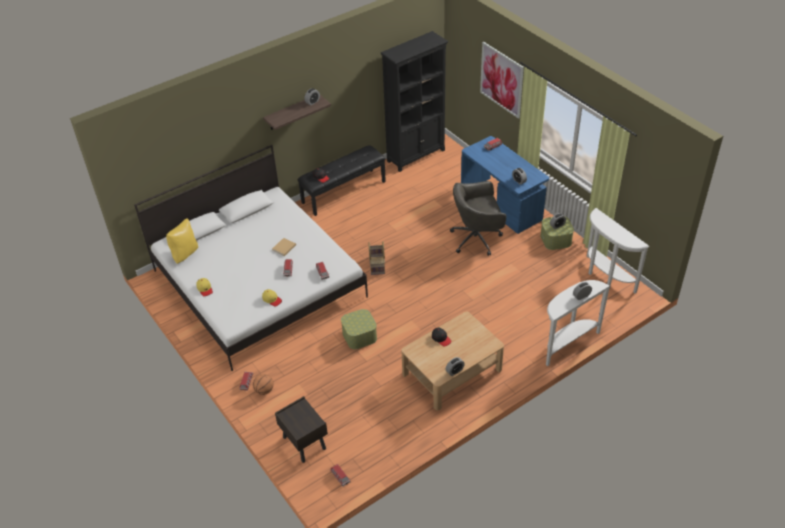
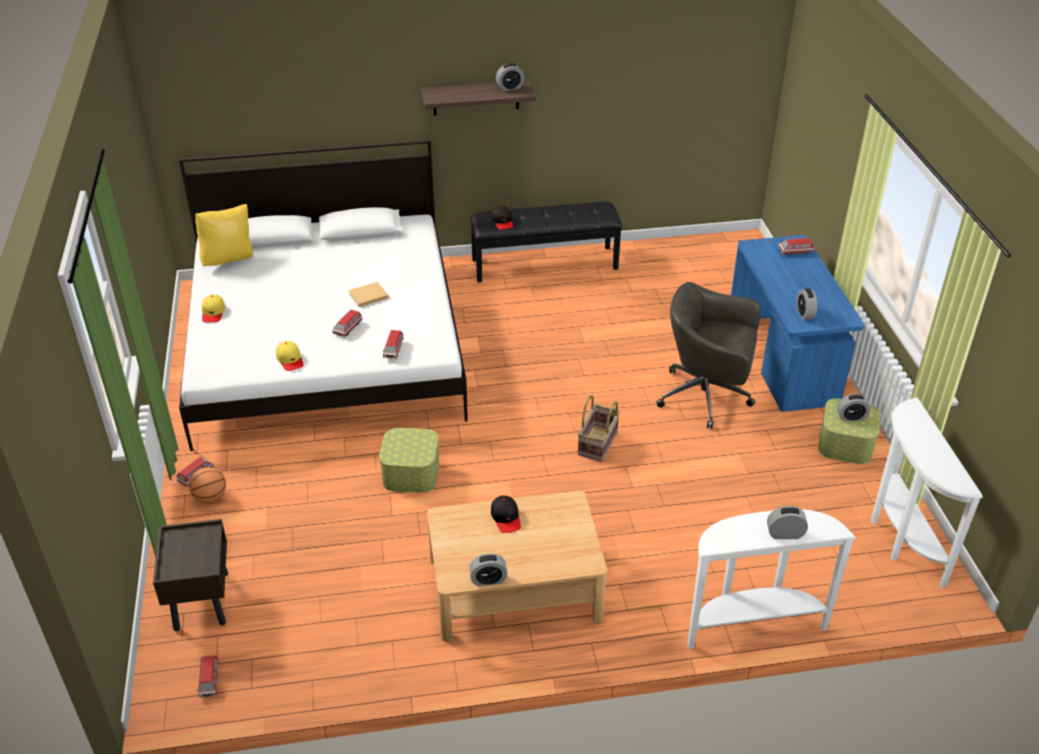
camera: 25 degrees right, 5 degrees down
basket [368,241,385,275] -> basket moved to [578,395,620,462]
black bookcase [380,31,448,172] -> none
picture [480,42,524,119] -> none

